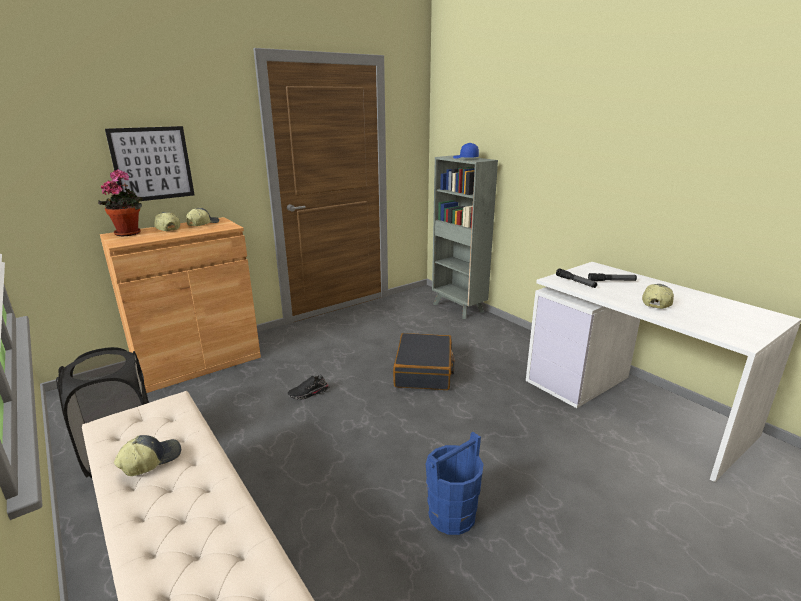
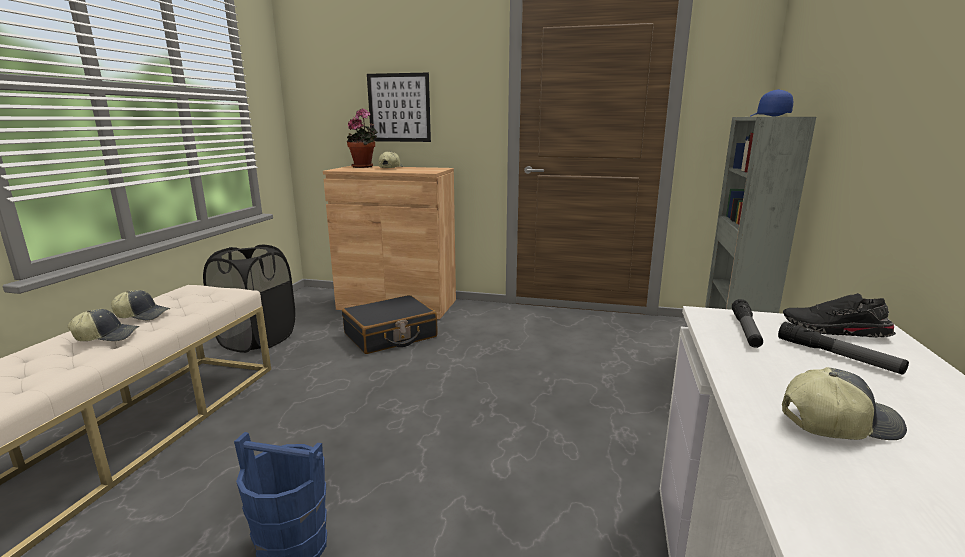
camera: 50 degrees right, 5 degrees down
cap [186,208,219,226] -> cap moved to [68,309,139,341]
black shoe [288,375,329,400] -> black shoe moved to [783,293,896,337]
black suitcase [393,333,455,390] -> black suitcase moved to [342,295,438,354]

